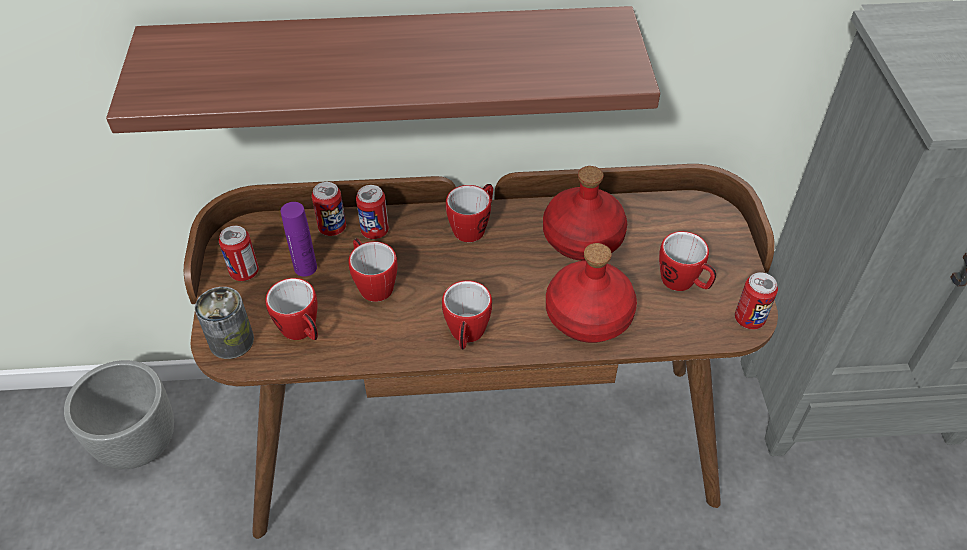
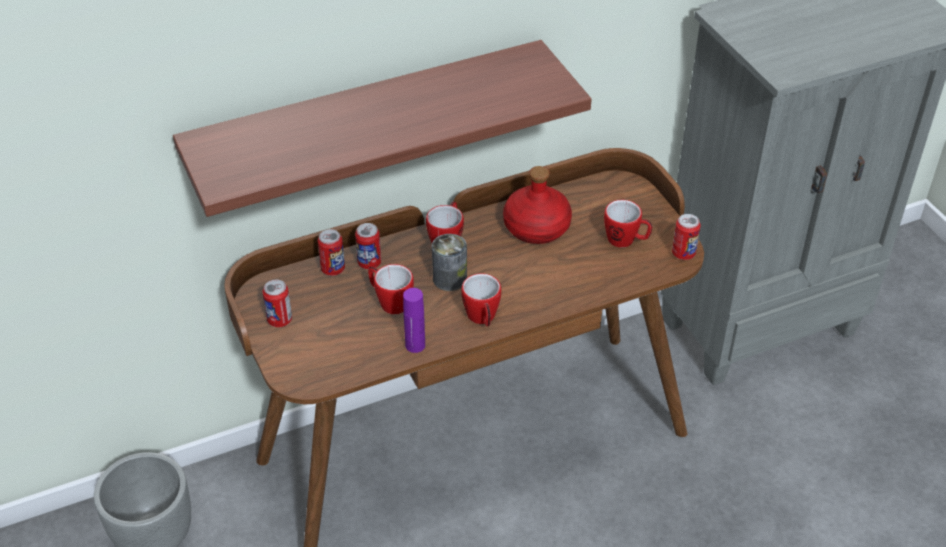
camera: 20 degrees left, 5 degrees down
can [195,287,254,359] -> can moved to [432,234,467,291]
mug [265,278,318,340] -> none
purple bottle [281,202,317,276] -> purple bottle moved to [403,288,425,353]
red bottle [546,243,637,343] -> none

